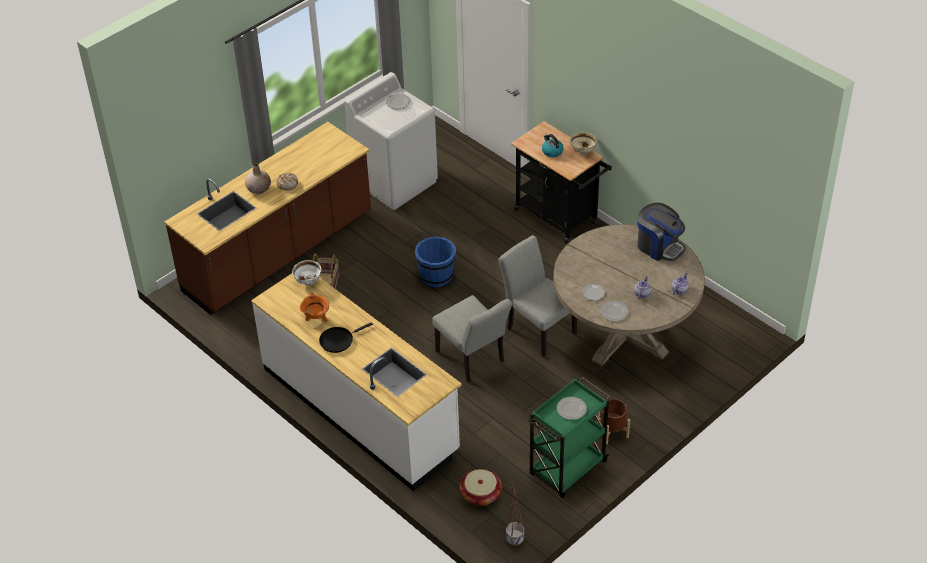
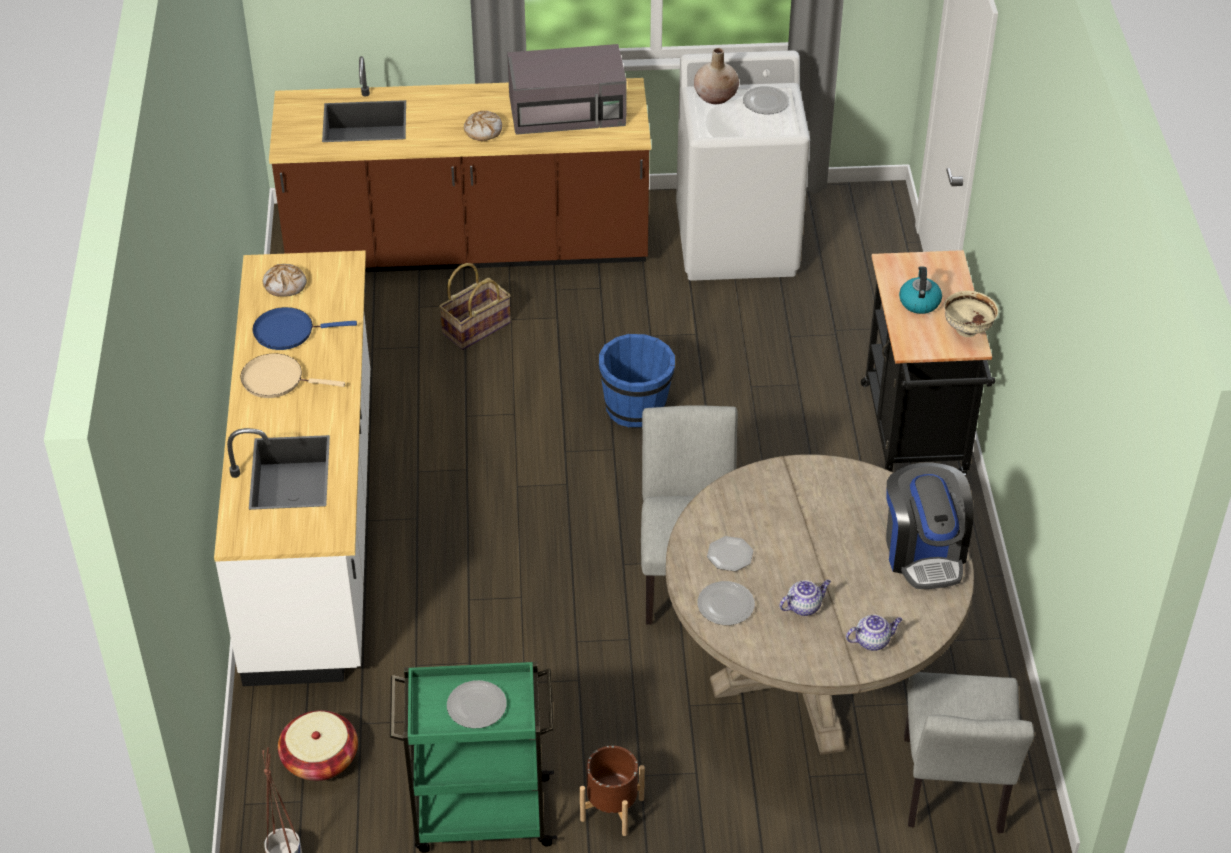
camera: 40 degrees right, 0 degrees up
beige vase [245,163,271,194] -> beige vase moved to [694,48,739,104]
white bowl [292,260,321,286] -> none
orange cooking pot [300,292,329,322] -> blue frying pan [252,307,357,350]
black frying pan [319,322,373,353] -> beige frying pan [240,353,345,398]
grey chair [432,295,512,382] -> grey chair moved to [904,672,1035,833]
none -> bread [263,264,307,297]
none -> grey microwave [507,44,627,135]

